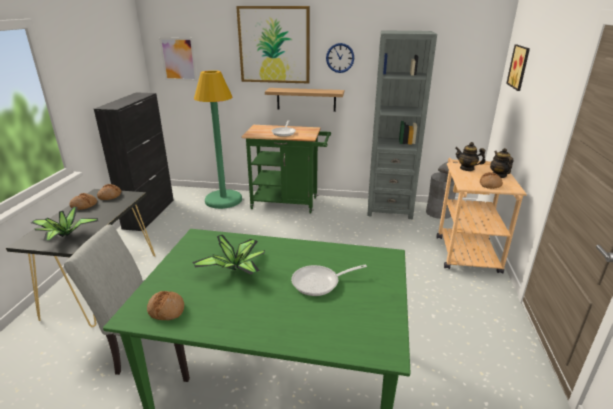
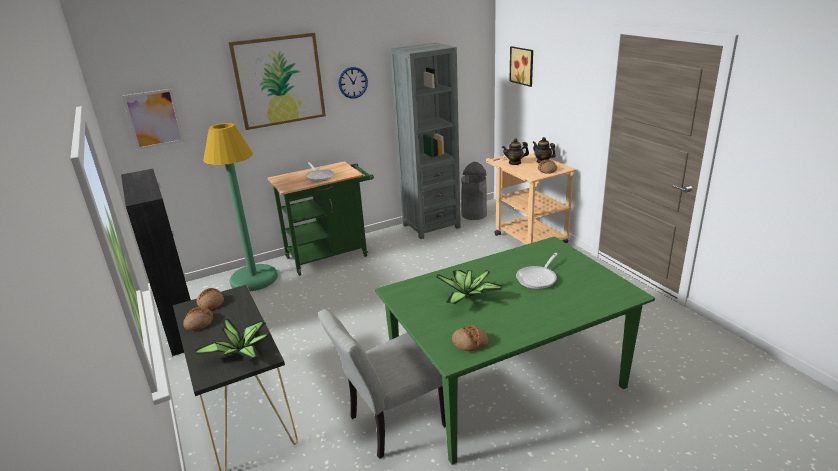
camera: 35 degrees left, 0 degrees up
shelf [265,88,344,112] -> none

